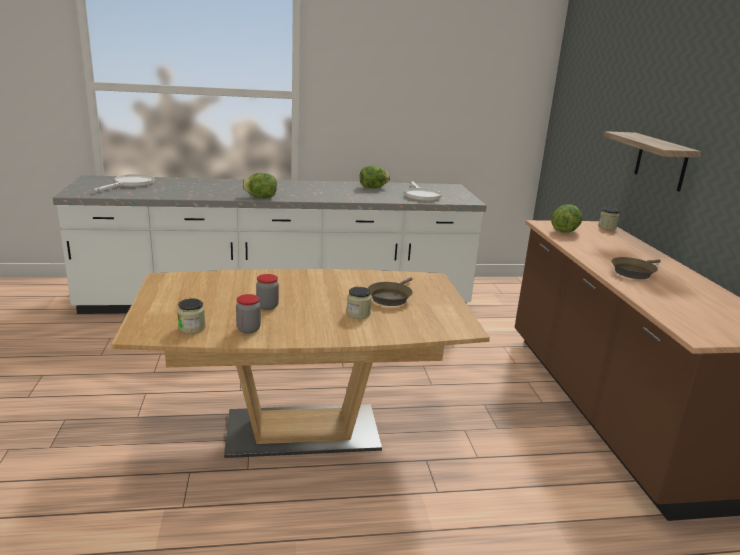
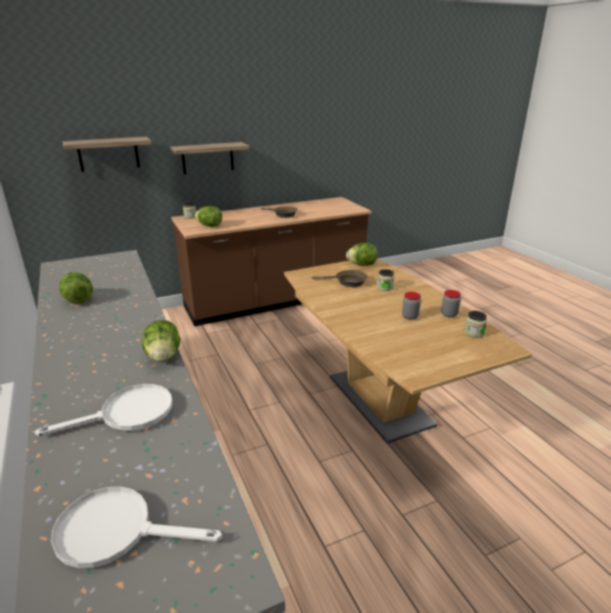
camera: 105 degrees left, 5 degrees up
white frying pan [405,181,442,201] -> white frying pan moved to [35,384,172,436]
none -> shelf [63,137,151,172]
none -> lettuce [346,243,377,266]

